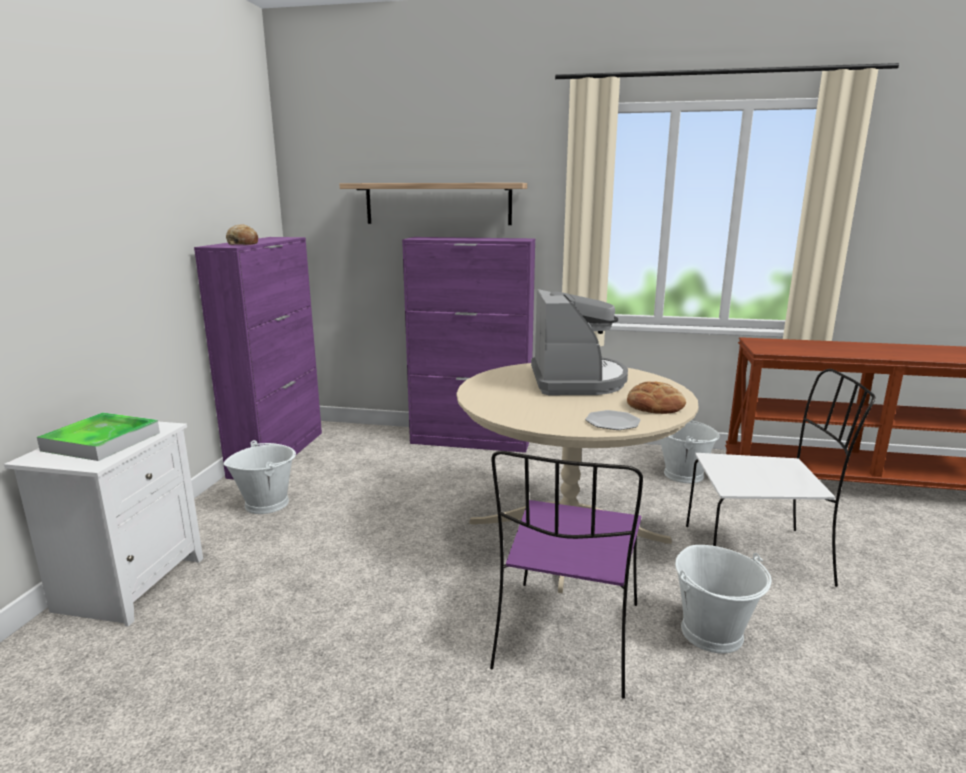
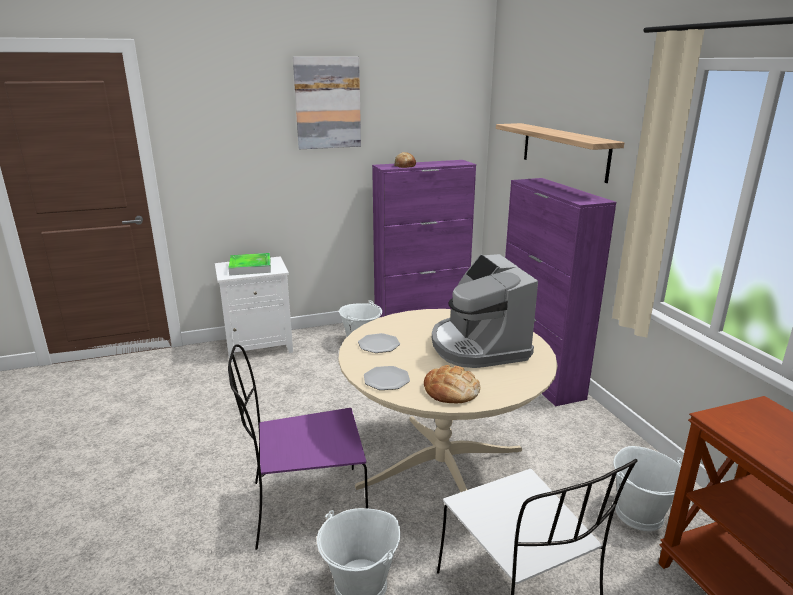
camera: 60 degrees right, 5 degrees up
coffee machine [531,289,628,395] -> coffee machine turned 105 degrees clockwise [432,254,538,368]
none -> picture [293,57,361,149]
none -> plate [358,333,400,353]

